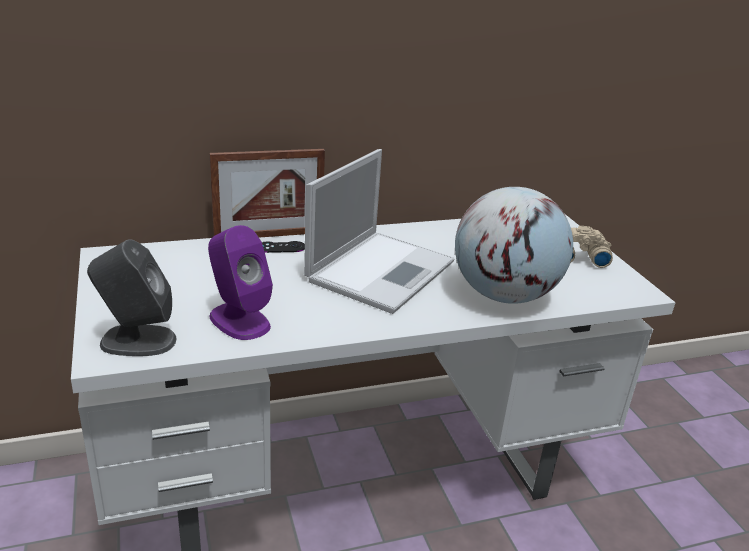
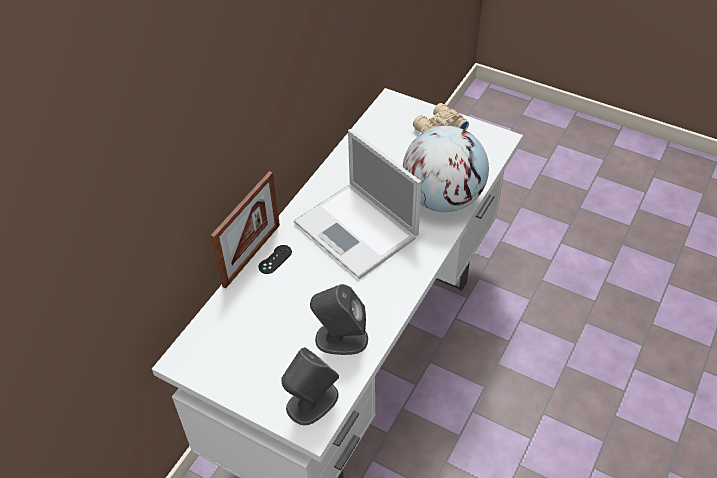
camera: 40 degrees left, 20 degrees up
purple speaker [208,225,273,340] -> grey speaker [310,284,368,355]
laptop [304,149,454,314] -> laptop turned 150 degrees clockwise [294,129,422,279]

